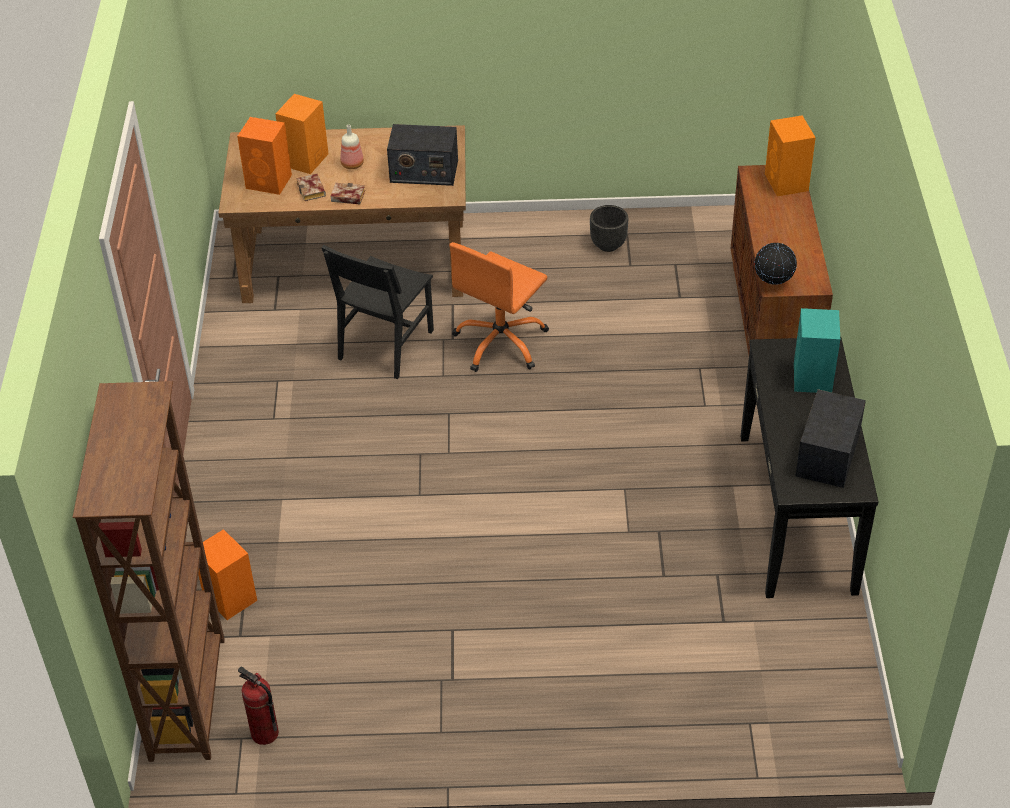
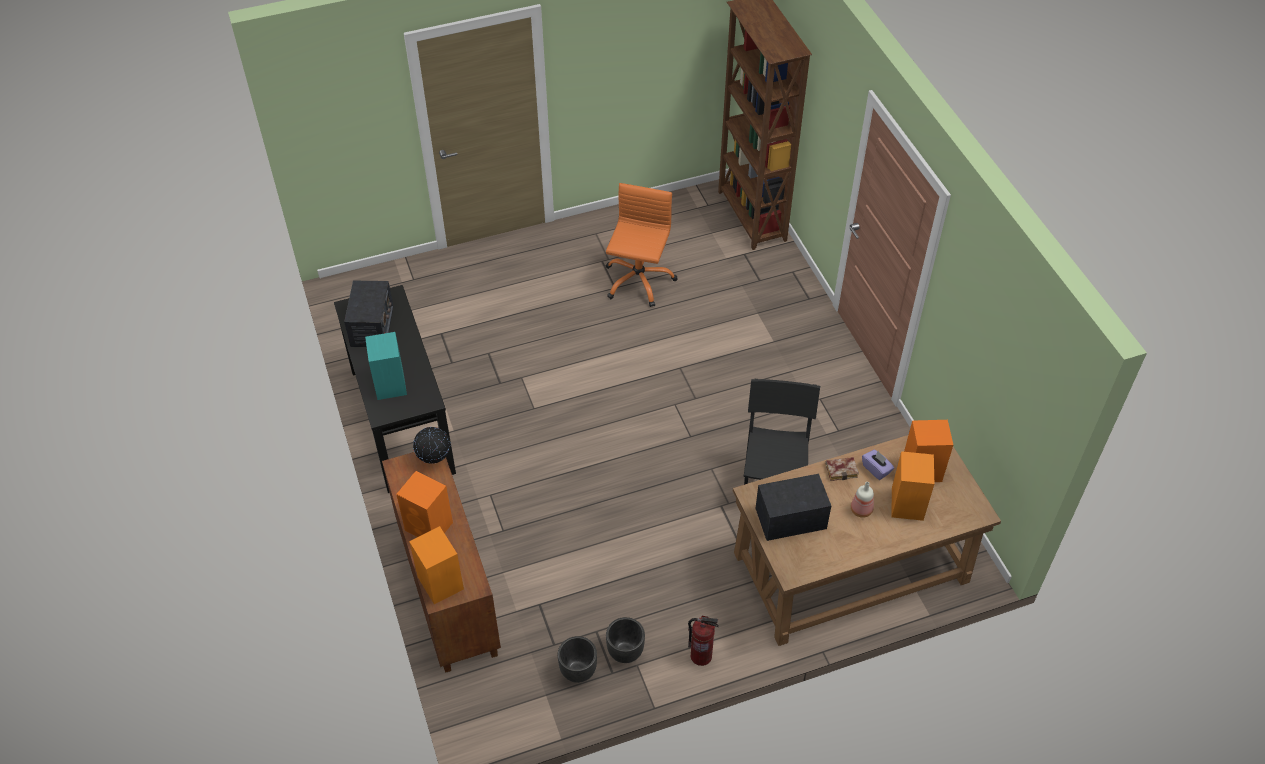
camera: 160 degrees right, 5 degrees up
orange speaker [198,529,257,620] -> orange speaker moved to [396,471,453,537]
fire extinguisher [238,667,279,745] -> fire extinguisher moved to [688,616,719,666]
book [296,174,326,201] -> purple tissue box [862,450,894,480]
orange office chair [449,242,549,372] -> orange office chair moved to [605,183,677,307]
none -> black planter [558,636,597,683]

